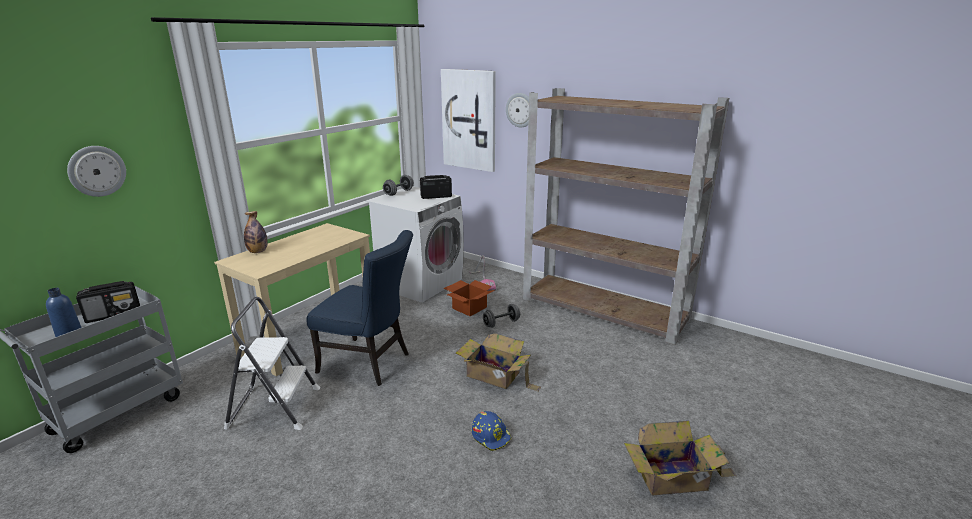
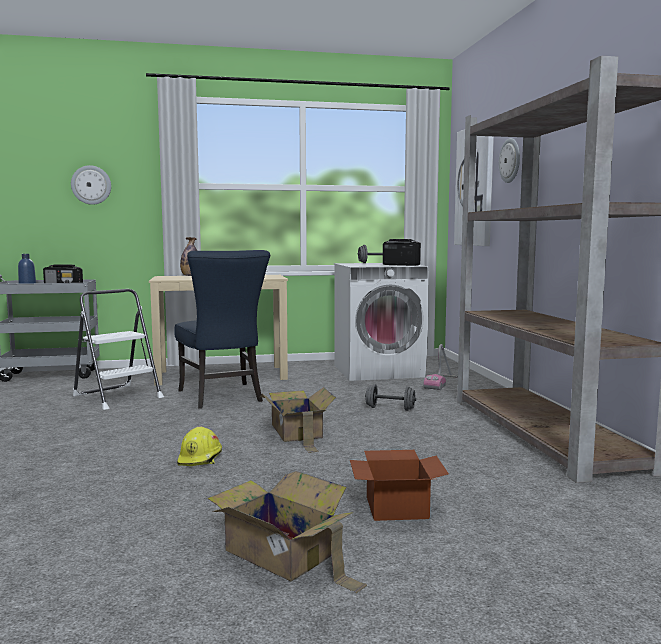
camera: 45 degrees right, 15 degrees down
cardboard box [444,280,495,316] -> cardboard box moved to [350,450,449,521]
blue hard hat [472,411,512,451] -> yellow hard hat [177,427,222,466]

